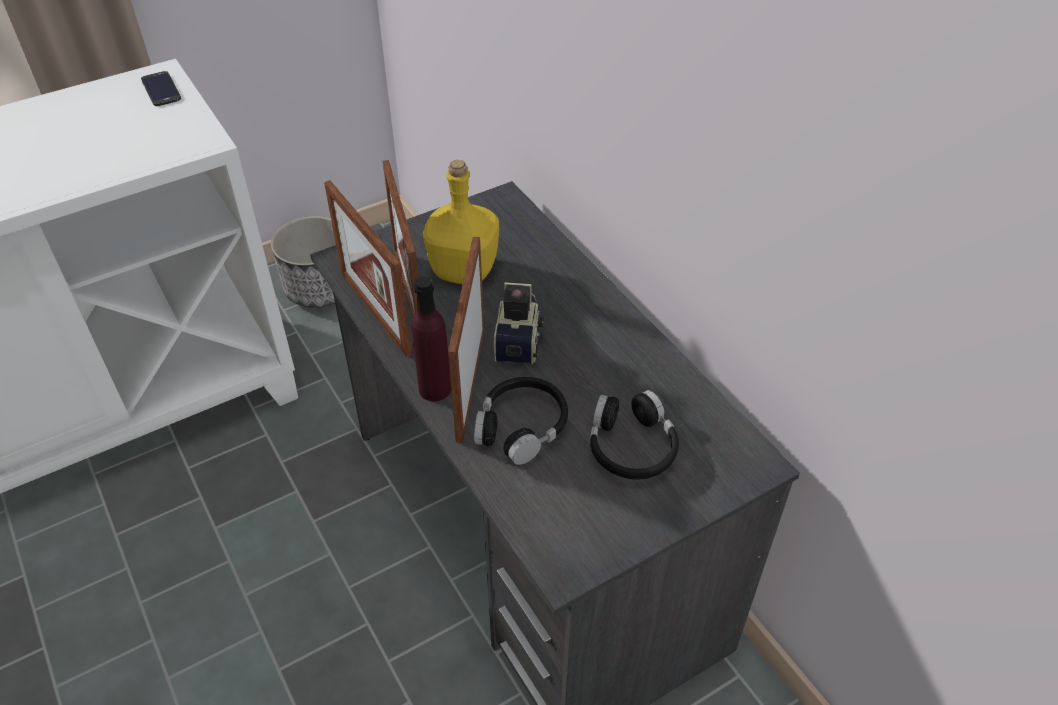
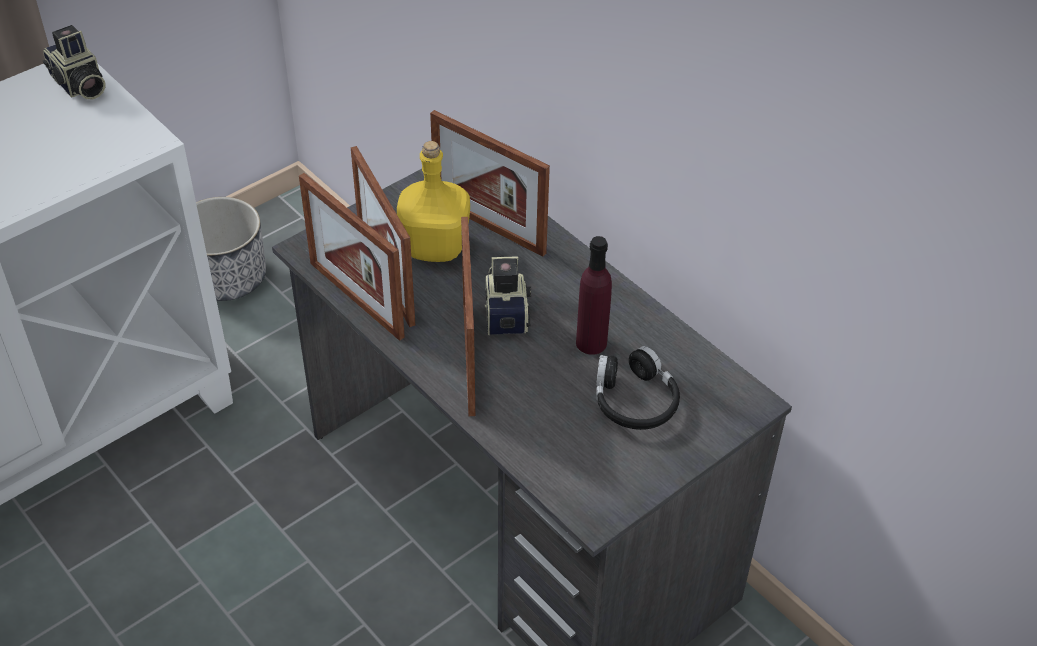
camera: 10 degrees left, 0 degrees up
phone [141,71,181,106] -> camera [43,25,106,99]
purple bottle [412,277,451,401] -> purple bottle moved to [576,236,612,355]
black headphones [474,377,568,465] -> none
none -> picture frame [430,110,550,257]

